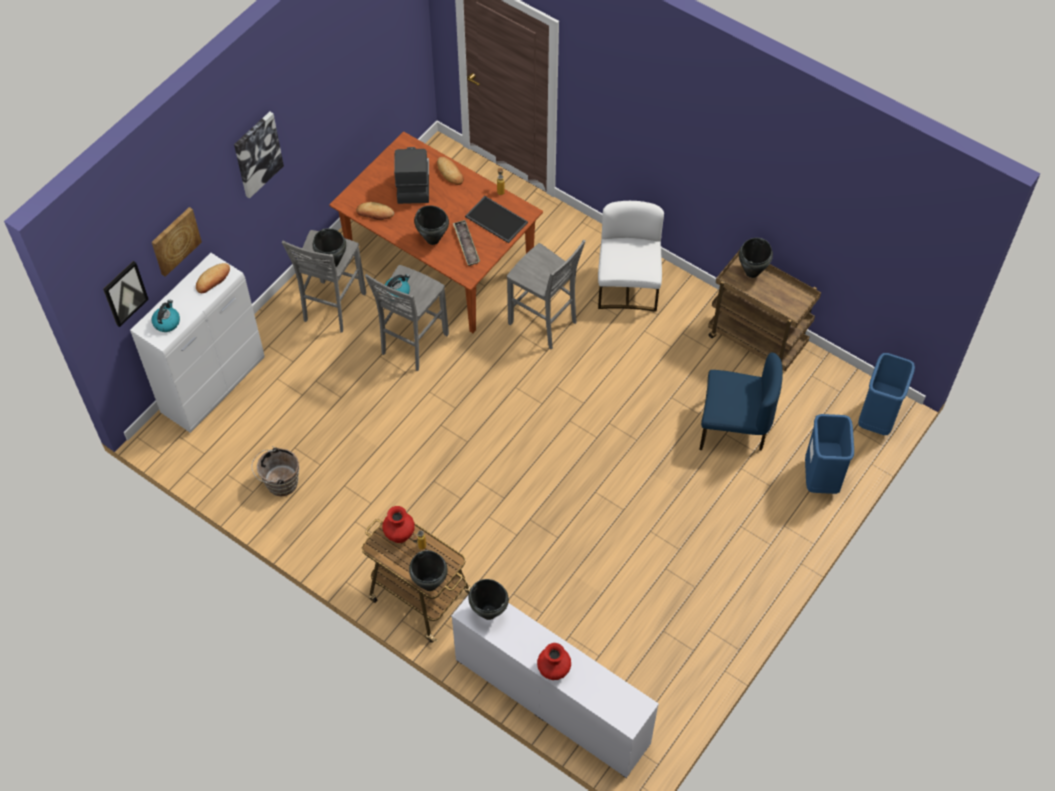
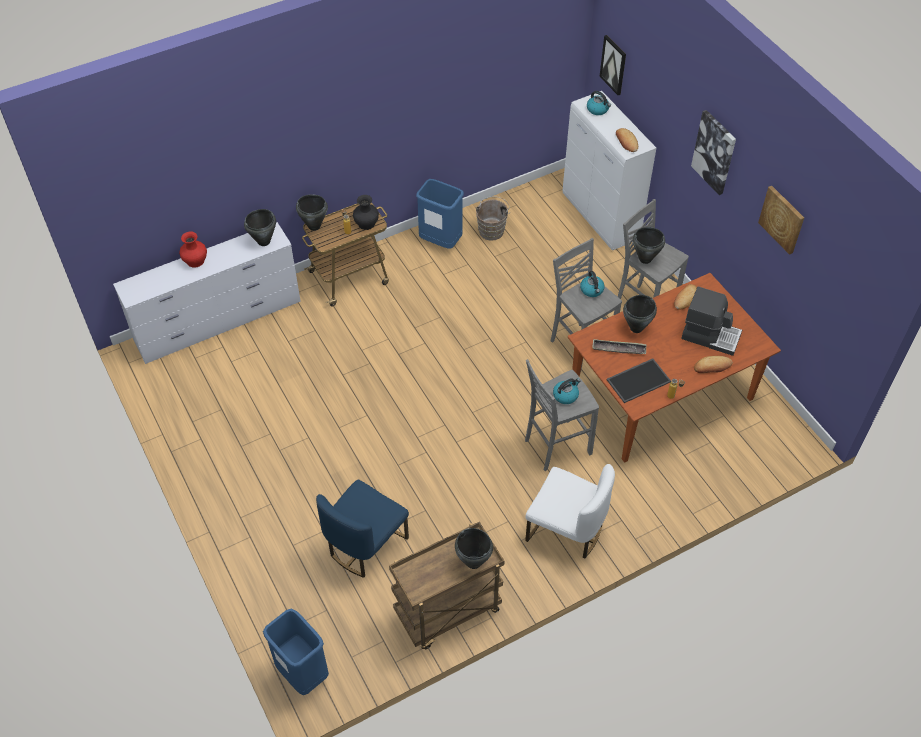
camera: 115 degrees right, 5 degrees down
picture [152,207,202,277] -> picture moved to [758,186,804,255]
red vase [382,506,415,543] -> black vase [353,195,379,230]
blue trash can [805,414,854,494] -> blue trash can moved to [416,179,464,249]
none -> kettle [553,378,580,404]

